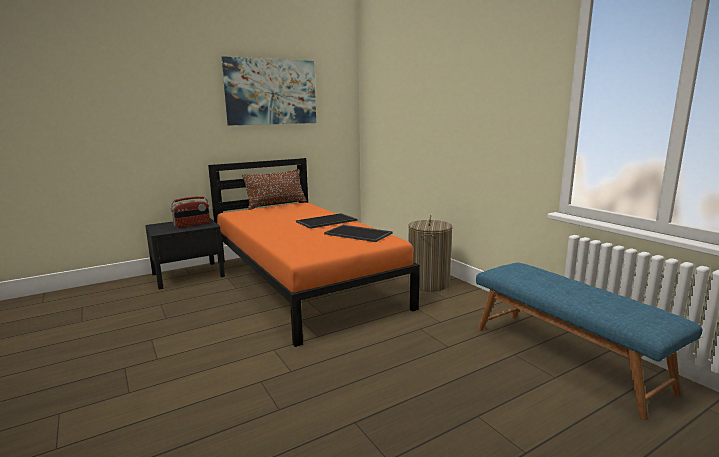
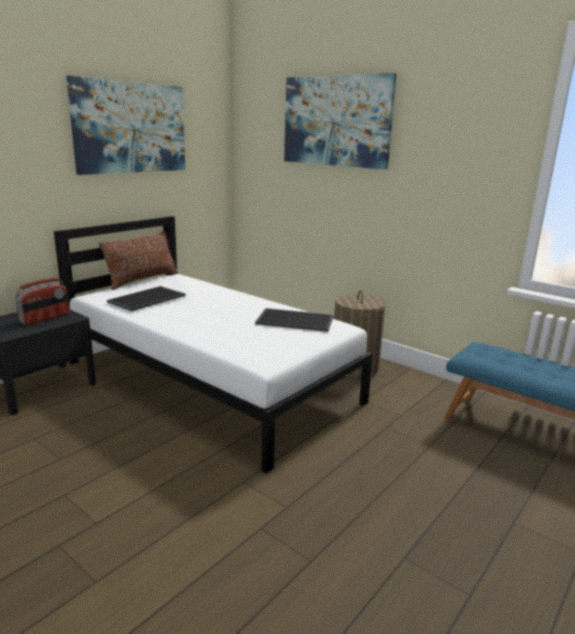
camera: 20 degrees left, 5 degrees up
orange bed [208,158,420,347] -> white bed [54,216,373,474]
tray [296,213,357,229] -> tray moved to [107,286,185,311]
none -> picture [284,73,397,170]

